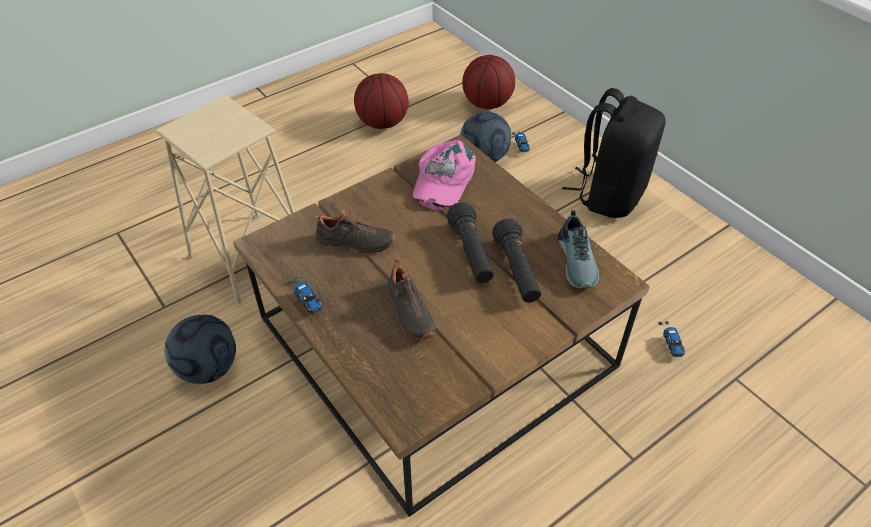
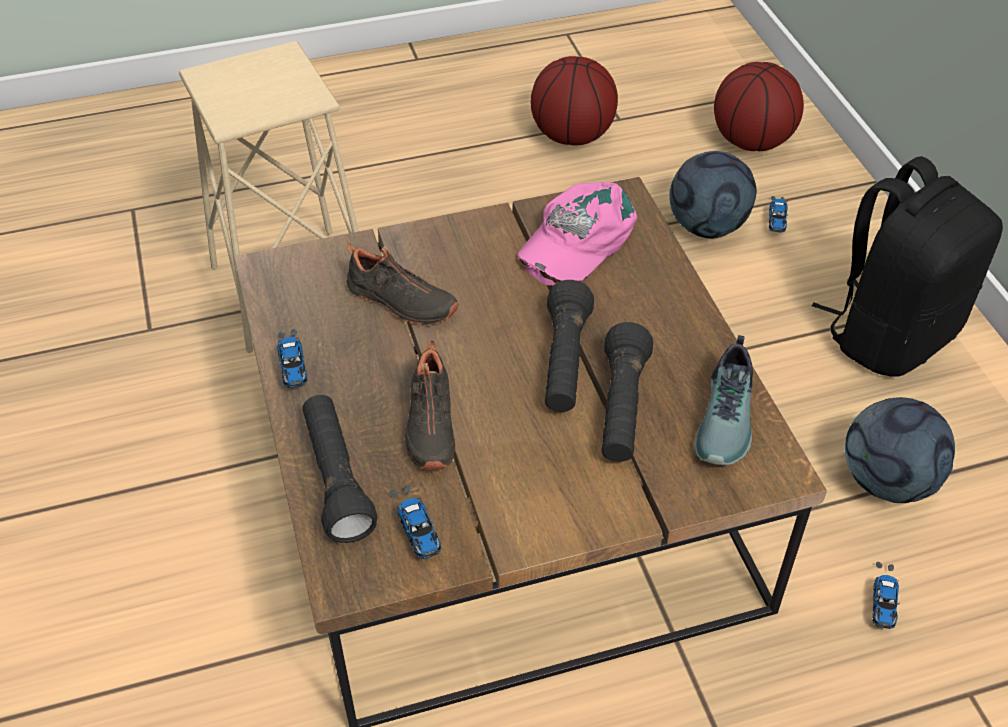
camera: 20 degrees right, 0 degrees up
football [165,315,236,384] -> football moved to [845,397,955,503]
none -> black flashlight [303,395,377,543]
none -> toy car [390,486,441,559]

